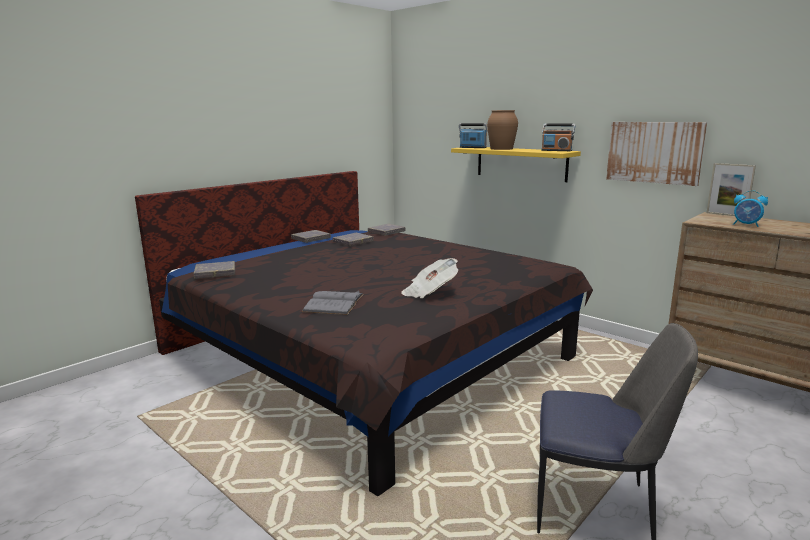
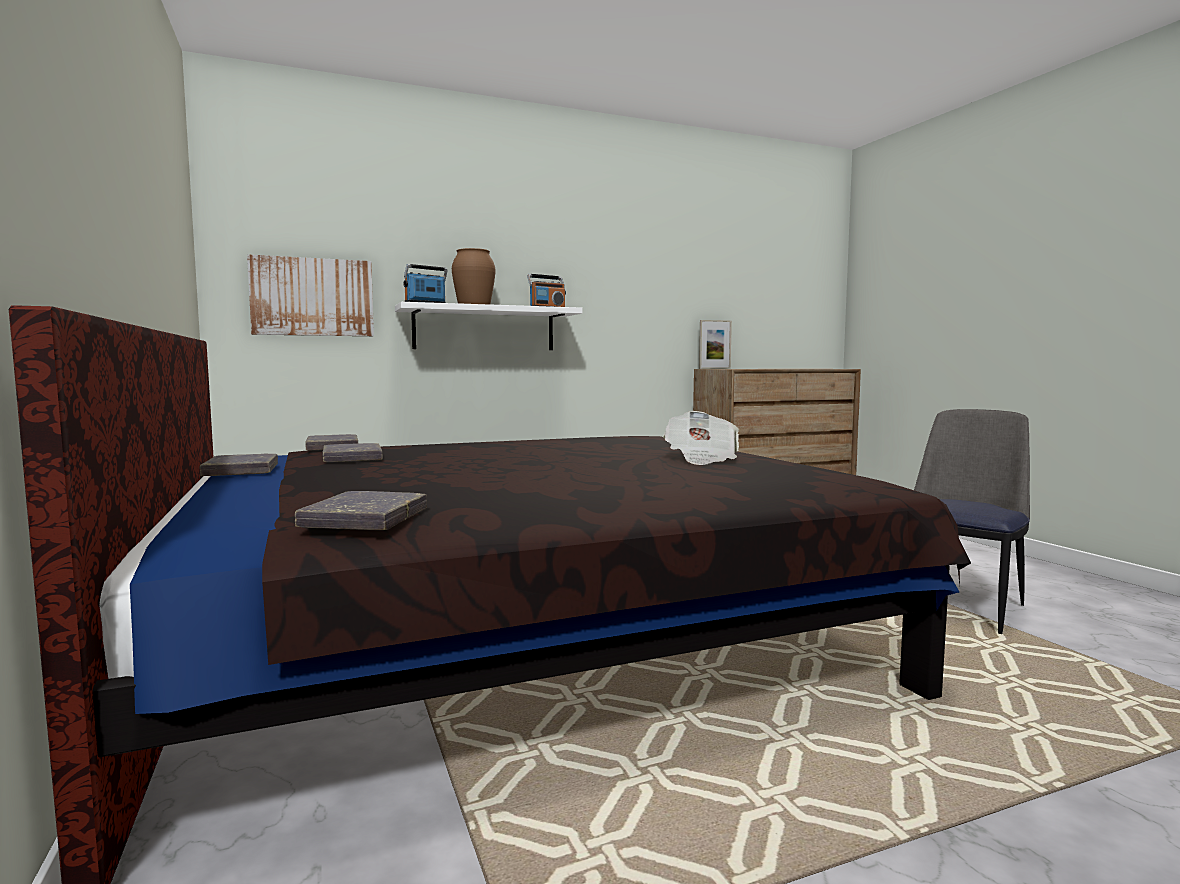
camera: 65 degrees left, 10 degrees down
grey book [302,290,364,315] -> none
yellow shelf [451,147,581,182] -> white shelf [395,302,583,350]
picture [606,122,707,186] -> picture moved to [247,254,374,336]
alarm clock [733,190,768,227] -> none

